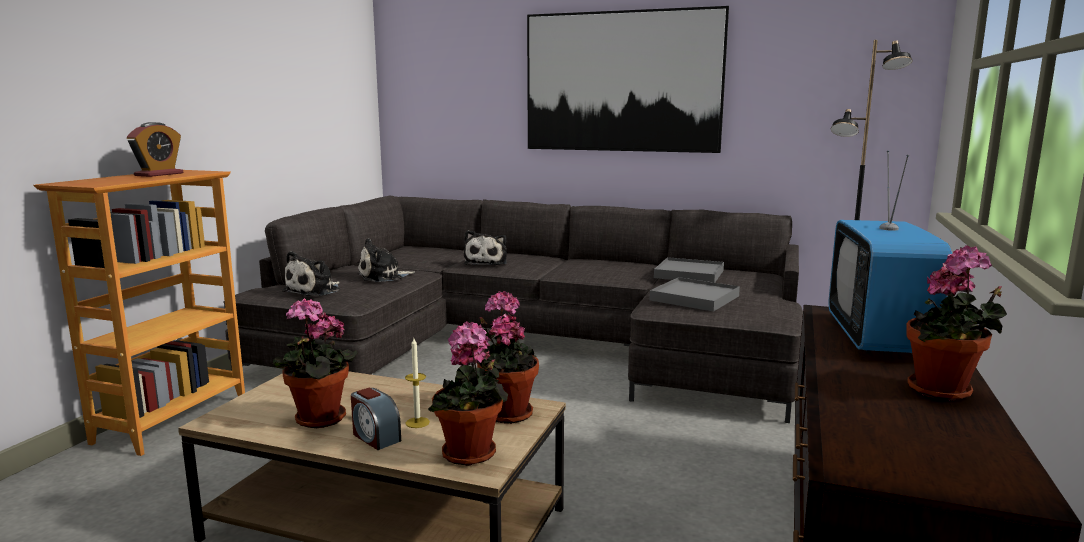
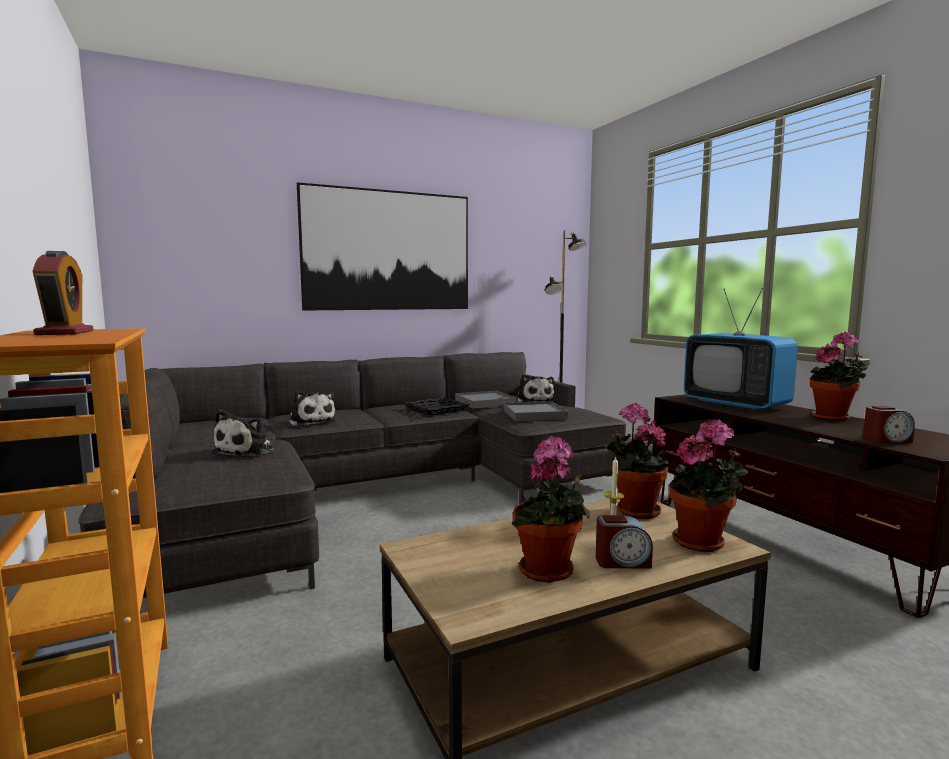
camera: 45 degrees left, 5 degrees down
plush toy [282,251,340,296] -> plush toy moved to [517,374,555,402]
none -> black tray [403,397,470,415]
none -> alarm clock [863,406,915,444]

